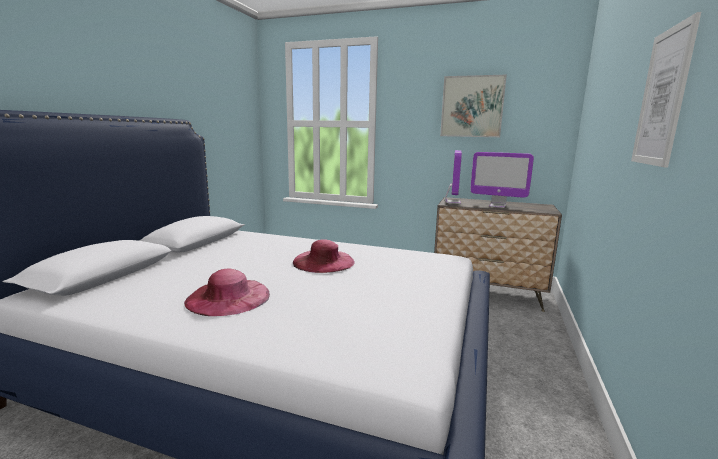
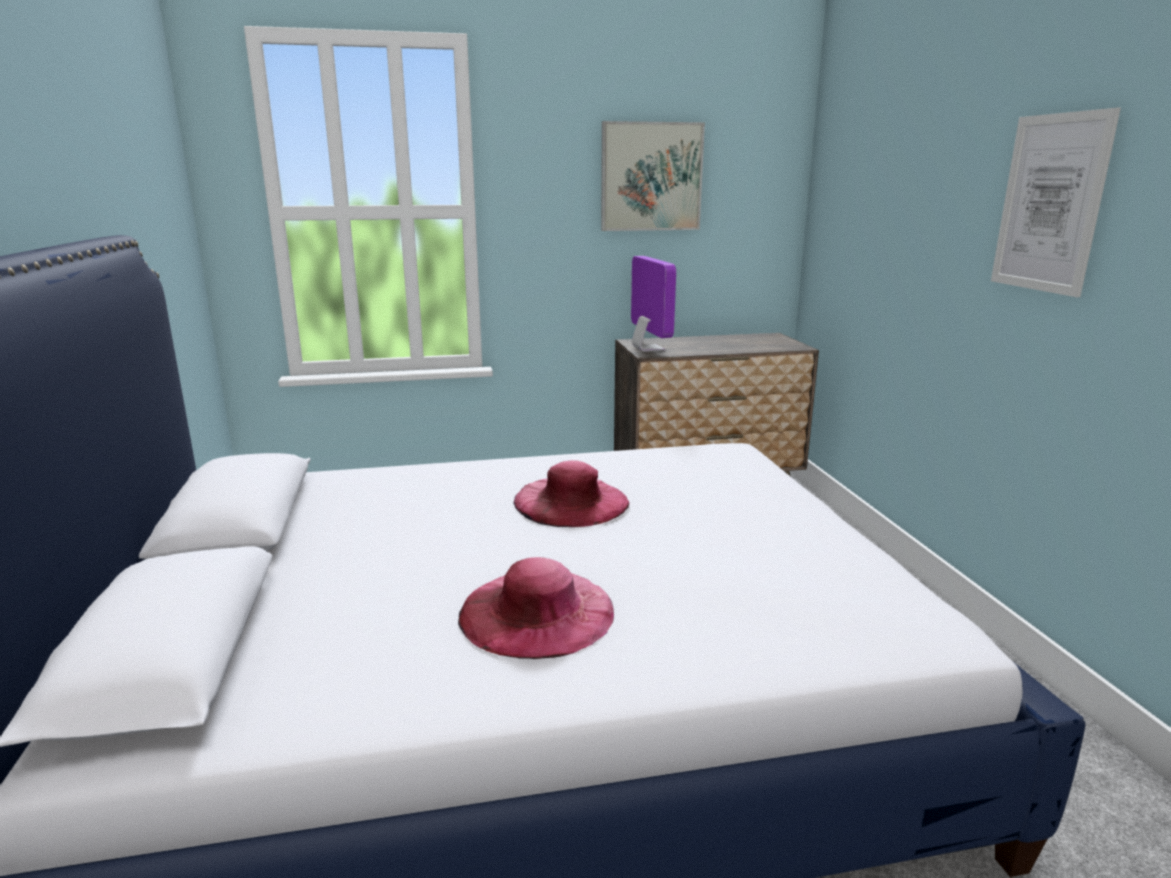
camera: 30 degrees left, 5 degrees up
monitor [470,152,534,208] -> none

